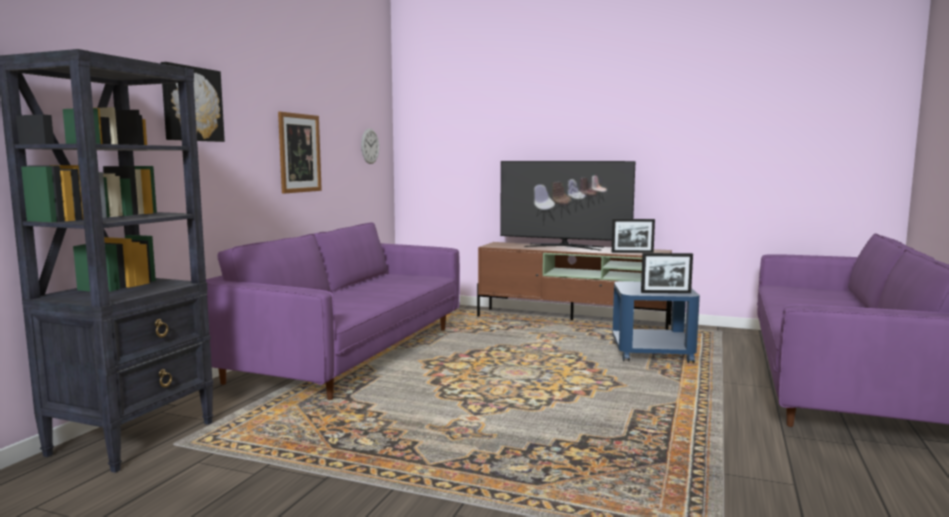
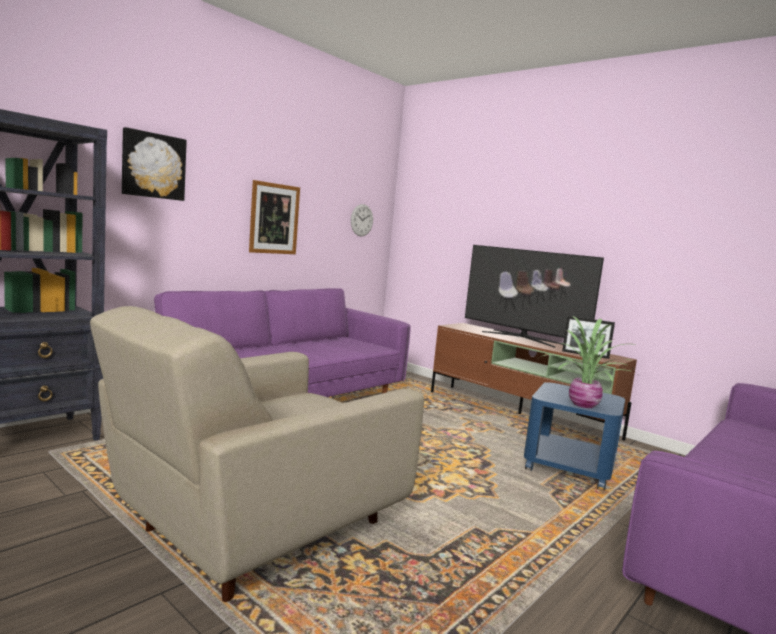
camera: 20 degrees right, 0 degrees up
picture frame [641,253,693,293] -> potted plant [540,316,636,408]
none -> beige armchair [90,306,424,602]

